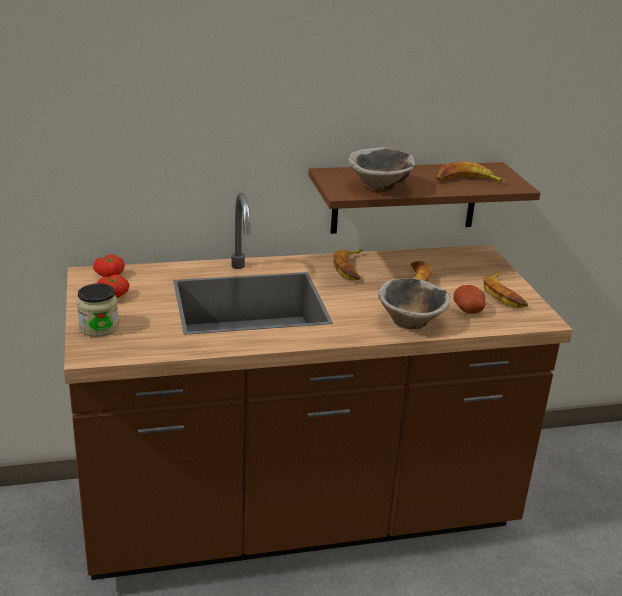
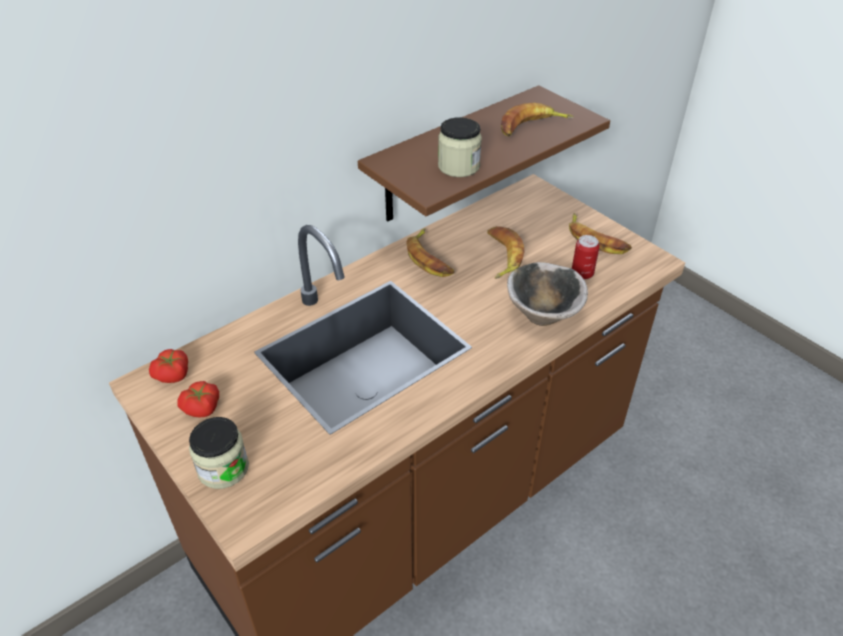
camera: 25 degrees left, 15 degrees up
bowl [348,147,416,192] -> jar [438,117,482,177]
potato [453,285,486,314] -> can [572,235,600,280]

